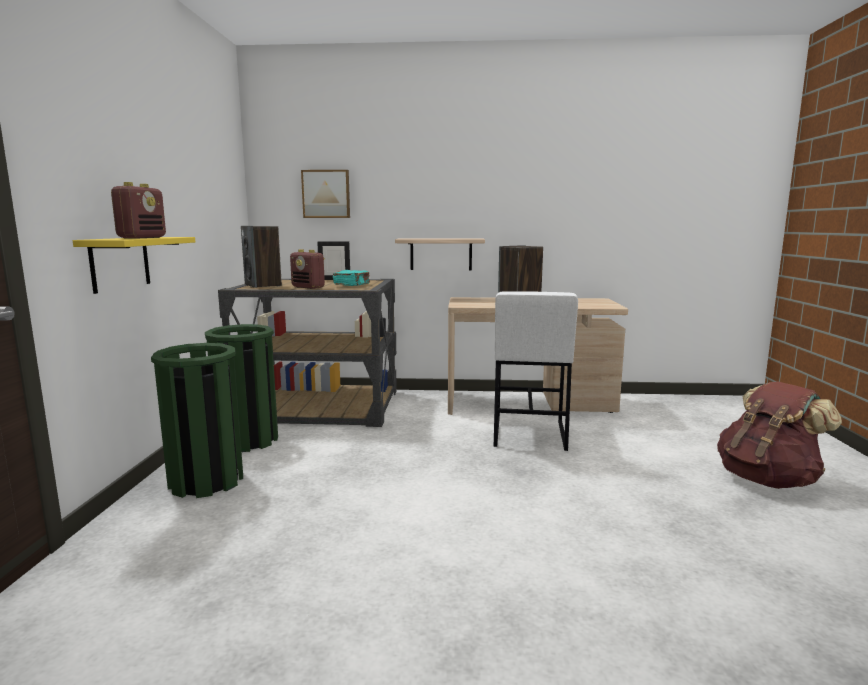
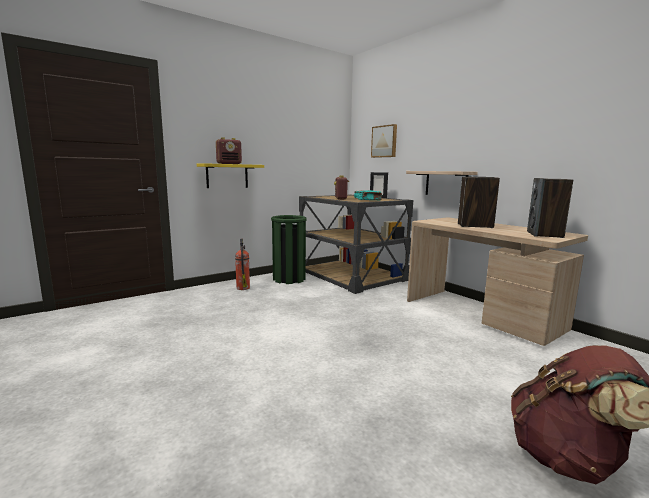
camera: 50 degrees right, 0 degrees up
green trash can [151,343,243,498] -> fire extinguisher [235,239,250,290]
speaker [241,226,282,288] -> speaker moved to [527,178,573,238]
white chair [494,291,578,451] -> none

